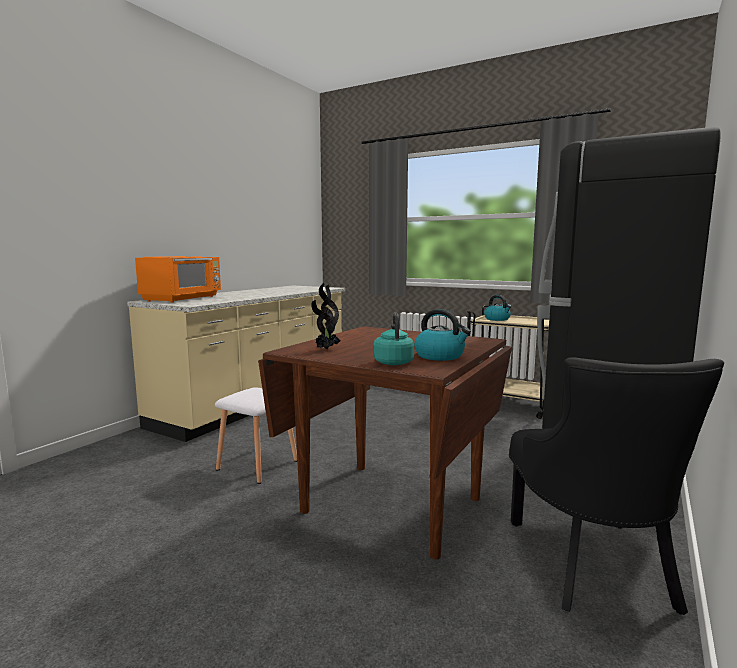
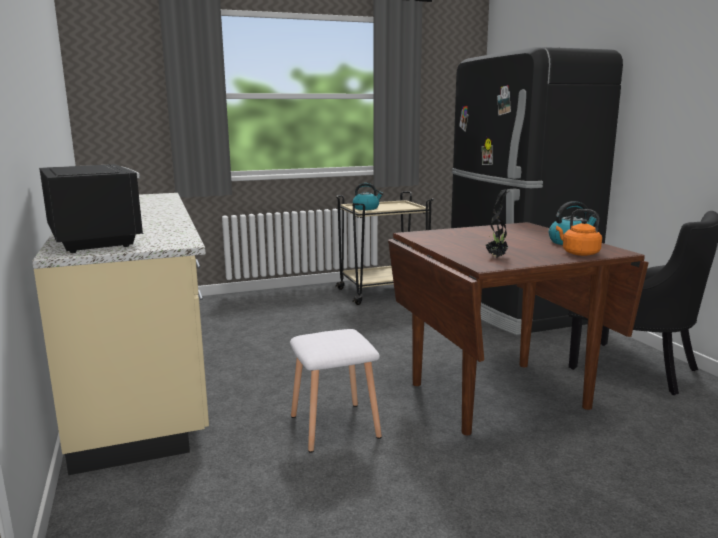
camera: 50 degrees left, 5 degrees up
orange microwave [135,256,221,303] -> black microwave [39,164,144,253]
turquoise kettle [373,313,414,365] -> orange kettle [556,209,602,256]

